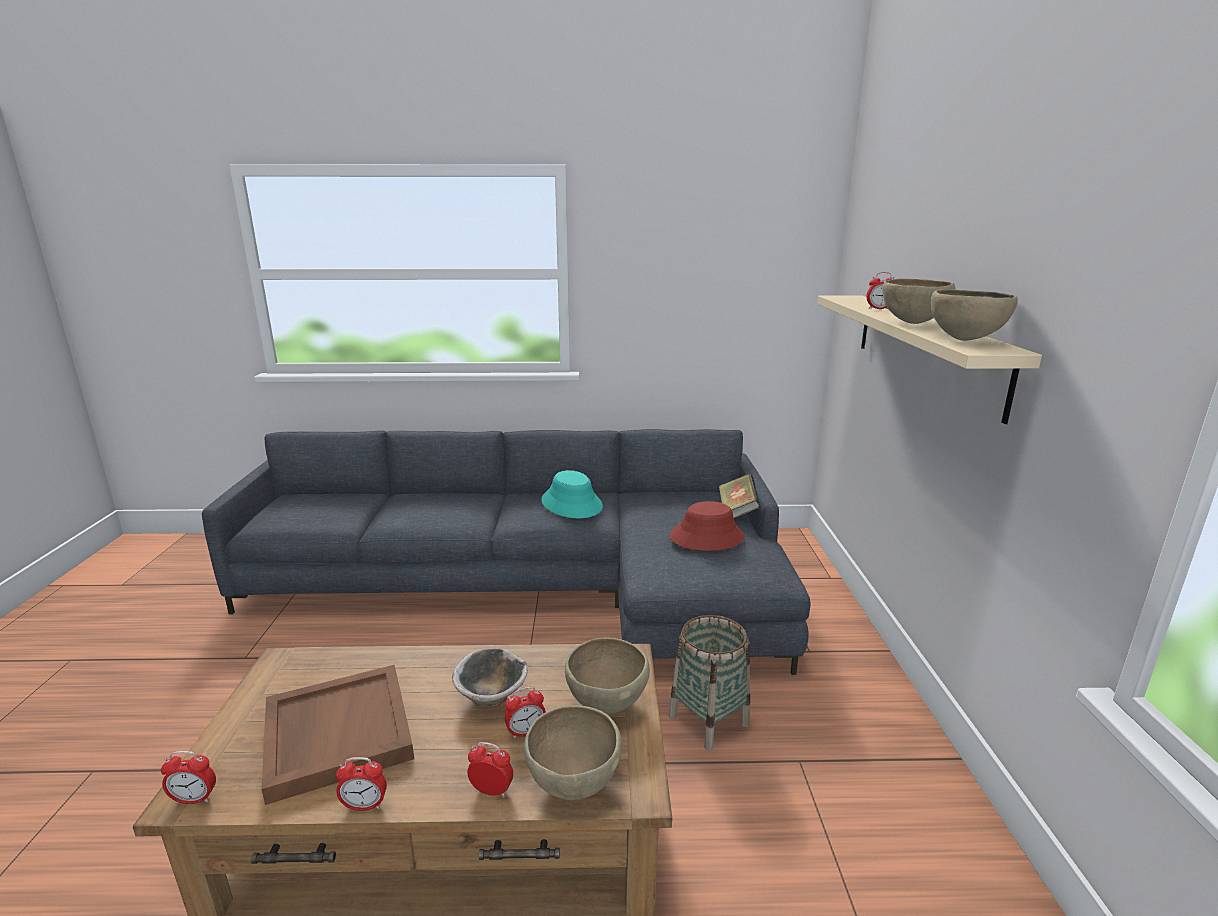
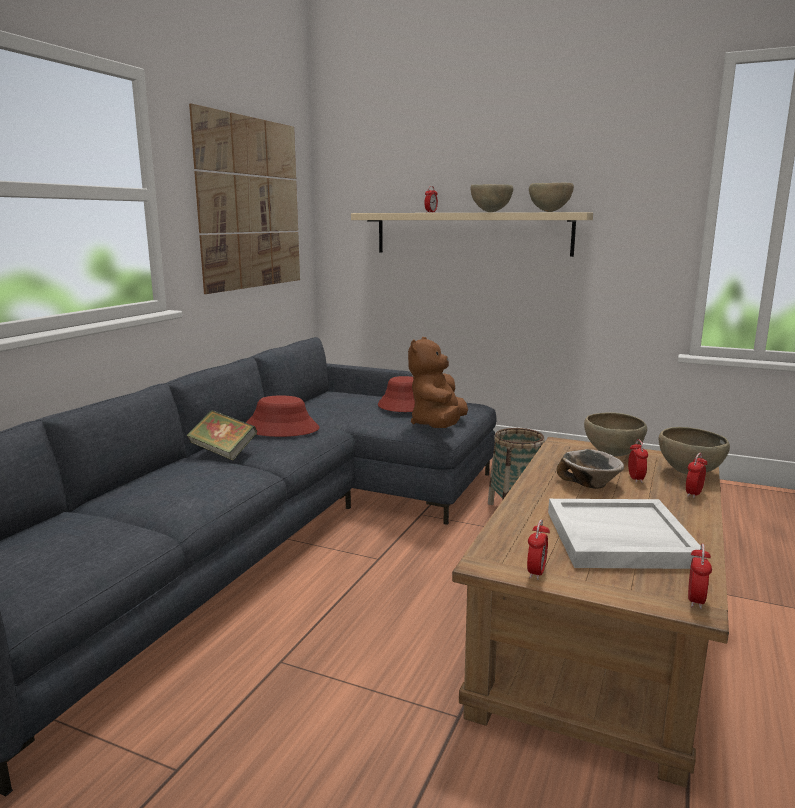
camera: 65 degrees left, 5 degrees down
brown tray [261,665,414,805] -> white tray [548,499,706,569]
alarm clock [336,757,387,811] -> alarm clock moved to [527,519,550,580]
turquoise hat [541,470,603,518] -> red hat [246,395,319,437]
book [719,474,760,518] -> book moved to [186,410,257,461]
none -> picture [189,104,300,294]
none -> brown plush toy [408,337,468,428]

